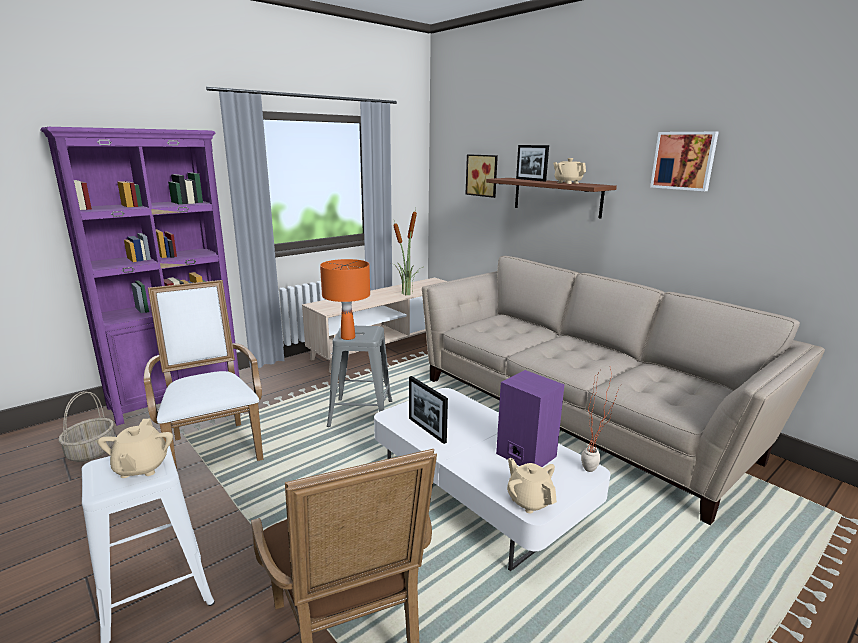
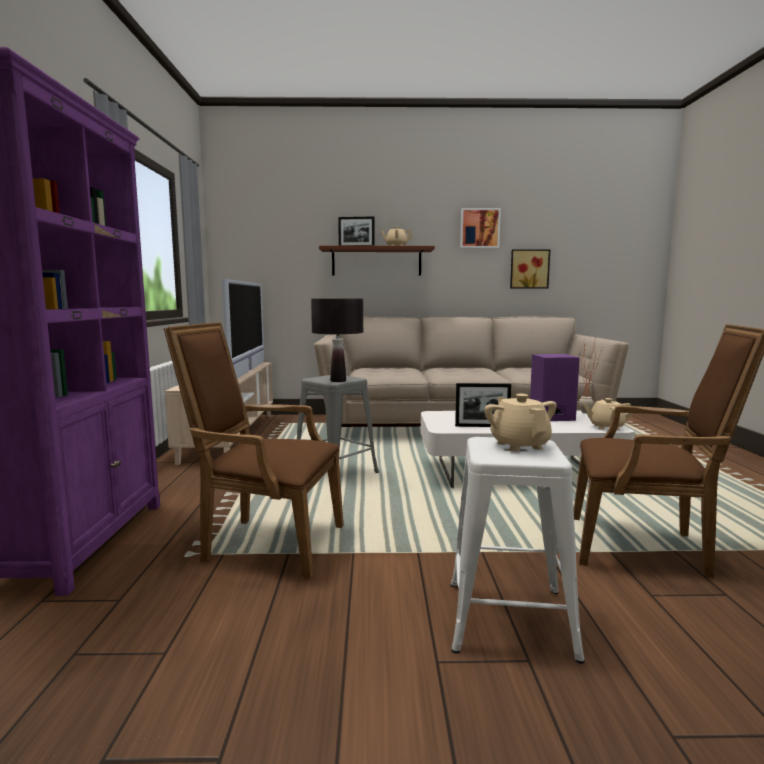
camera: 50 degrees left, 10 degrees down
basket [59,391,115,462] -> none
beige teapot [98,419,173,478] -> beige teapot turned 135 degrees counterclockwise [484,394,557,452]
white armchair [144,280,263,472] -> brown armchair [164,322,343,579]
orange table lamp [320,259,370,340] -> black table lamp [311,299,363,382]
potted plant [391,208,423,295] -> television [221,279,264,379]
picture [466,154,498,198] -> picture moved to [510,249,550,288]

